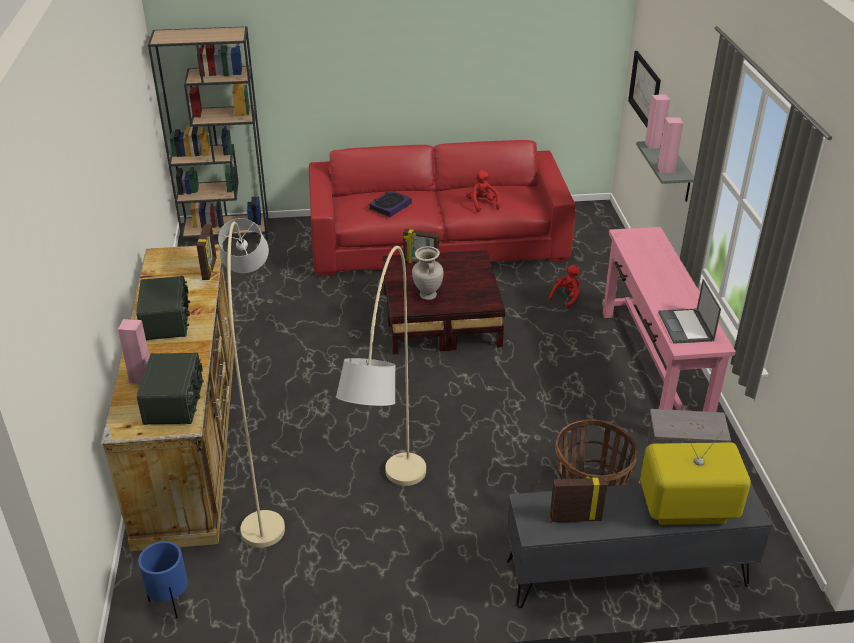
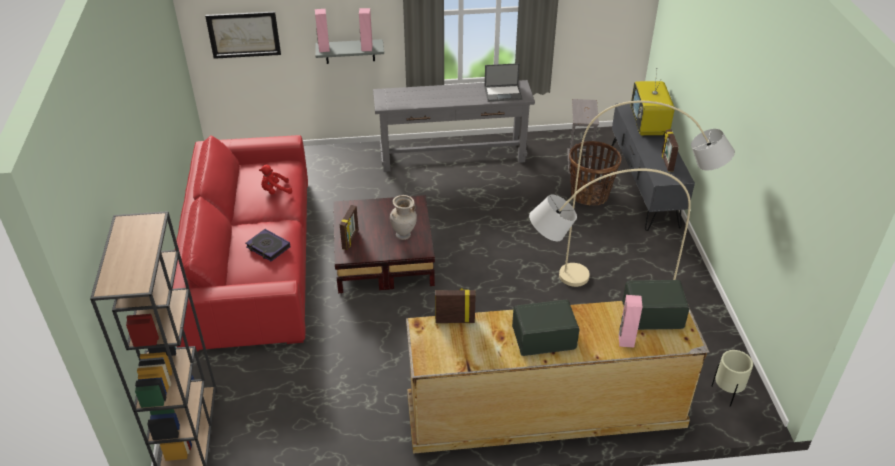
camera: 90 degrees left, 5 degrees up
blue planter [138,541,188,618] -> beige planter [711,350,753,407]
red plush toy [548,265,580,309] -> none
pink console table [602,227,736,412] -> grey console table [373,80,535,172]

